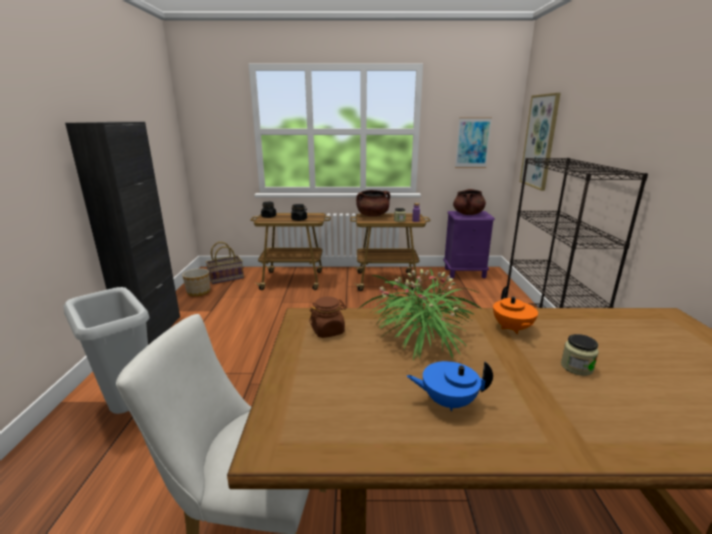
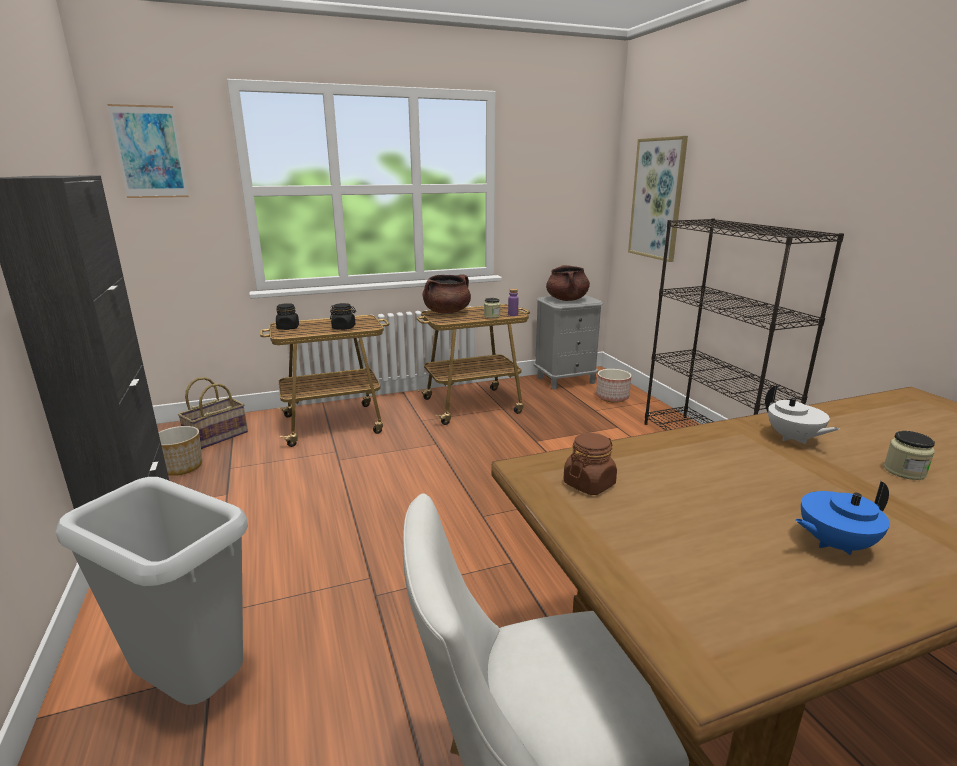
camera: 20 degrees left, 0 degrees up
potted plant [357,269,482,360] -> none
purple nightstand [443,211,495,279] -> grey nightstand [534,295,603,390]
picture [455,117,492,168] -> picture moved to [107,104,189,198]
orange teapot [493,286,538,334] -> white teapot [765,385,840,444]
none -> planter [596,369,631,403]

